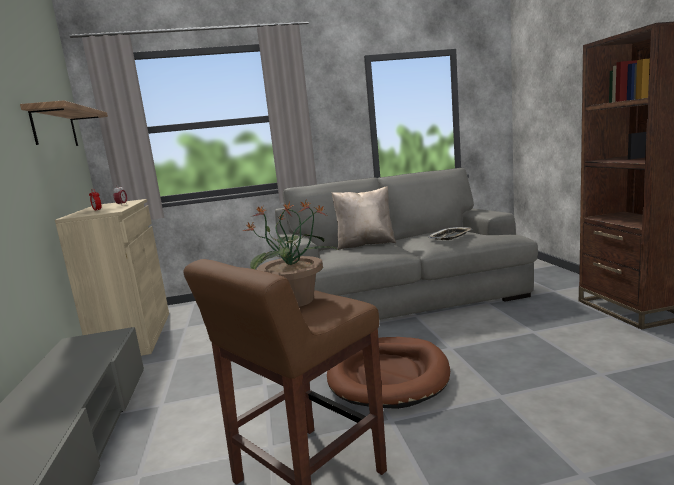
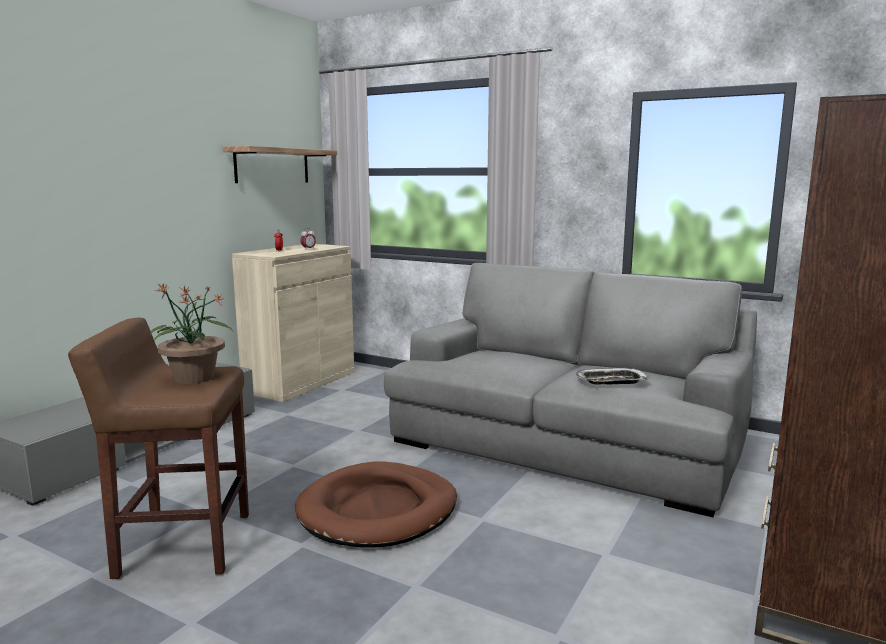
camera: 40 degrees right, 0 degrees up
beige pillow [331,187,396,250] -> none

